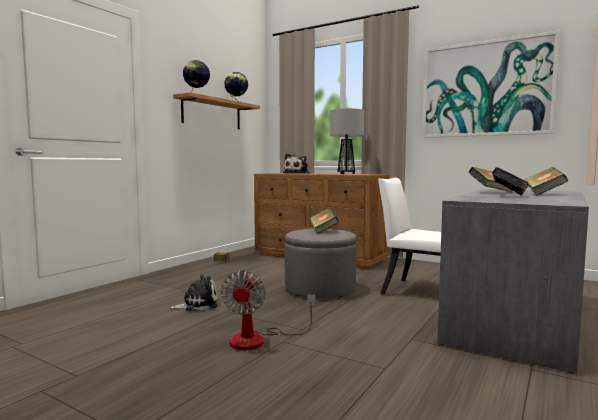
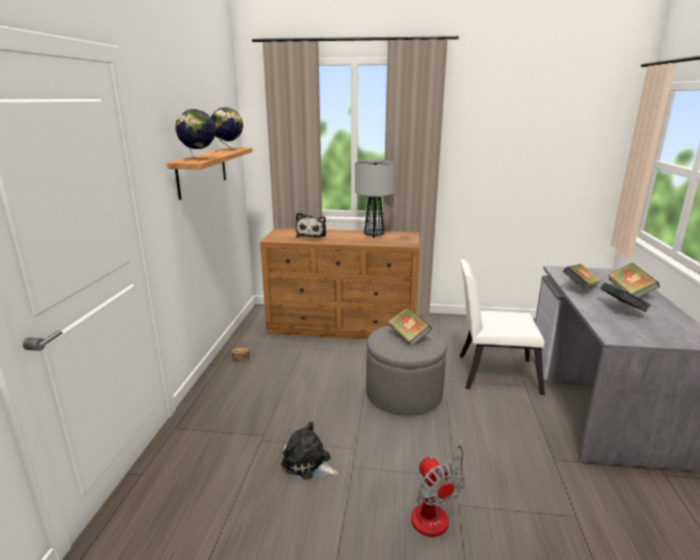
camera: 25 degrees left, 15 degrees up
plush toy [169,275,218,311] -> plush toy turned 105 degrees counterclockwise [281,421,338,480]
picture [422,30,560,138] -> none

